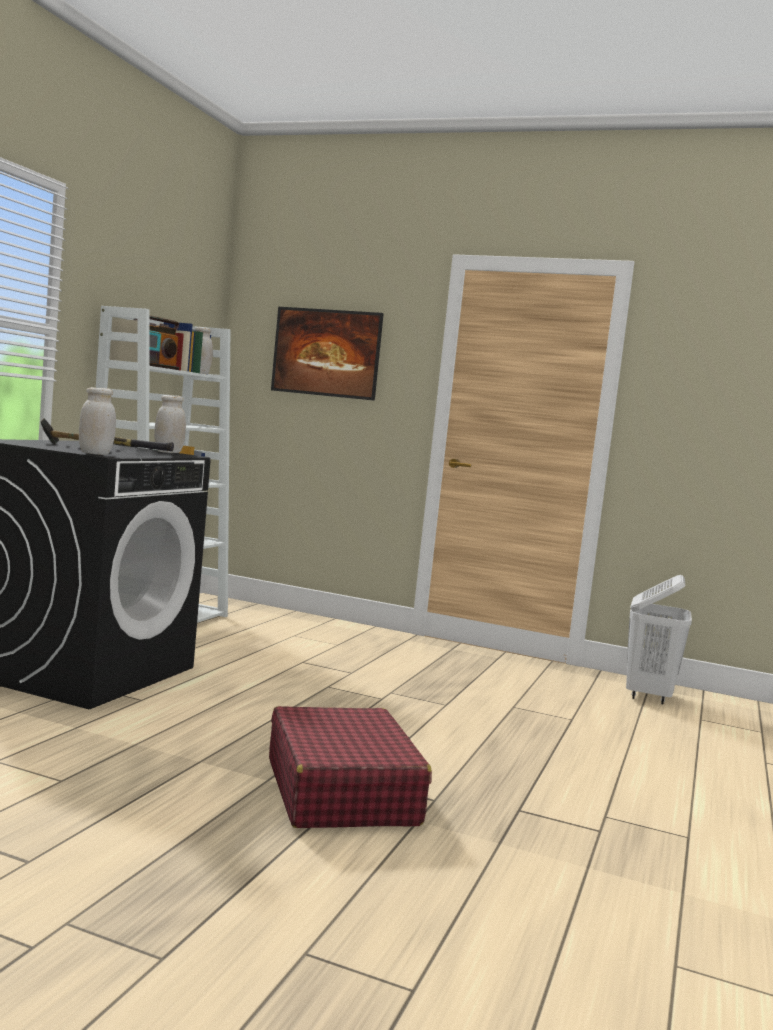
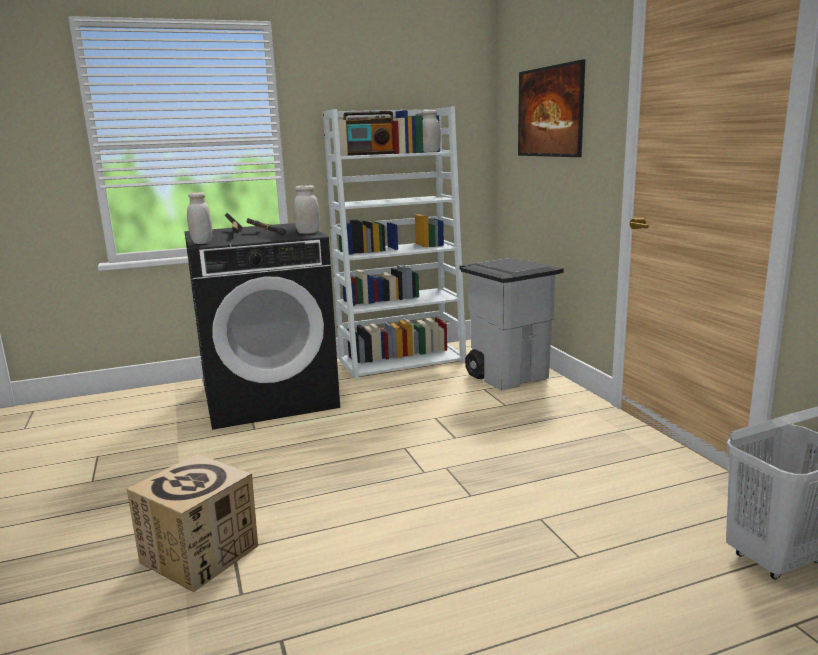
camera: 50 degrees right, 10 degrees up
red suitcase [269,706,432,828] -> cardboard box [127,454,258,592]
none -> grey trash can [459,258,564,390]

